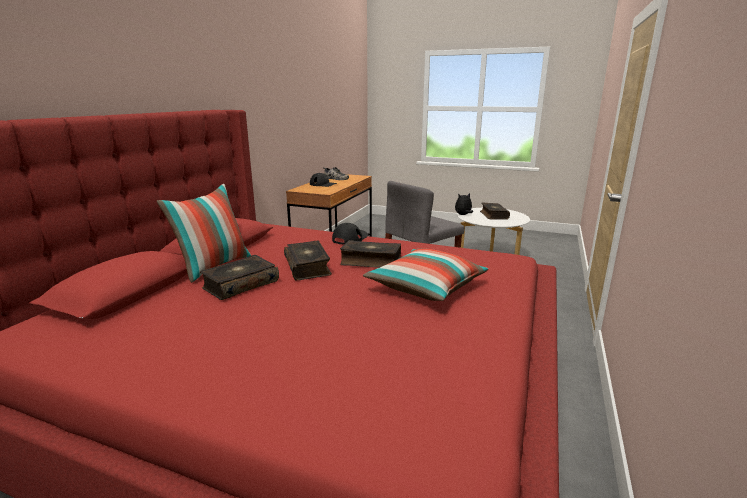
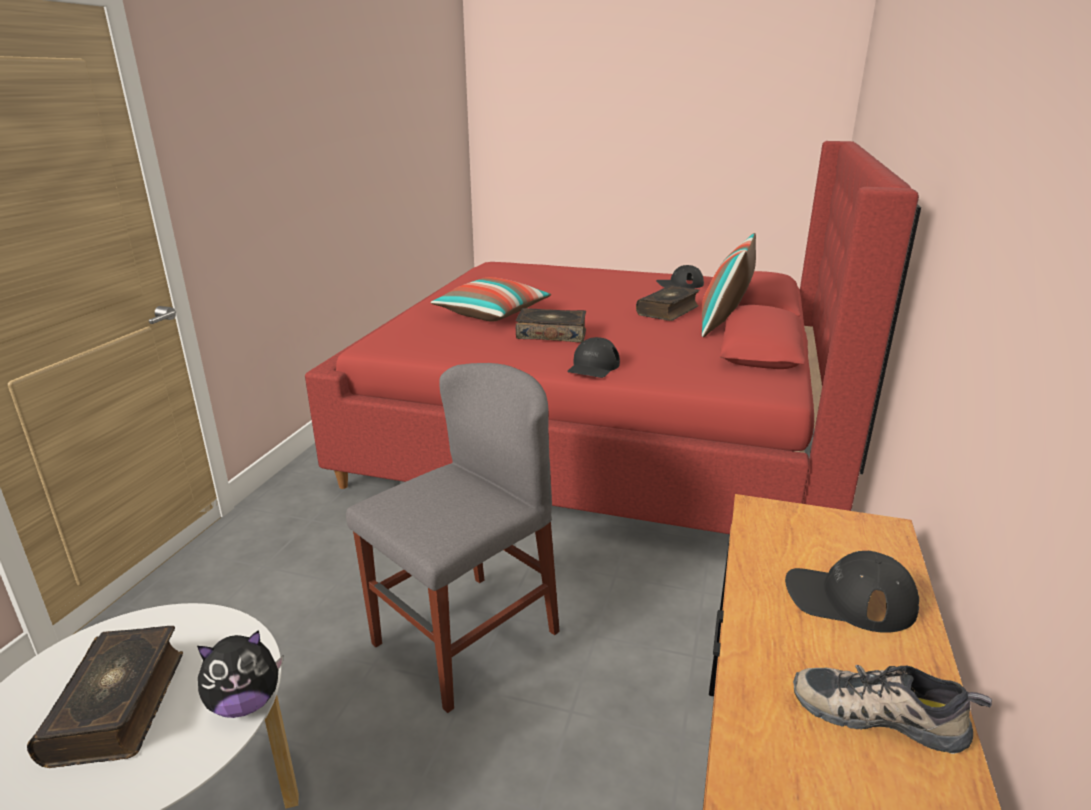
camera: 175 degrees right, 5 degrees up
book [284,240,332,280] -> none
none -> black cap [656,265,704,289]

